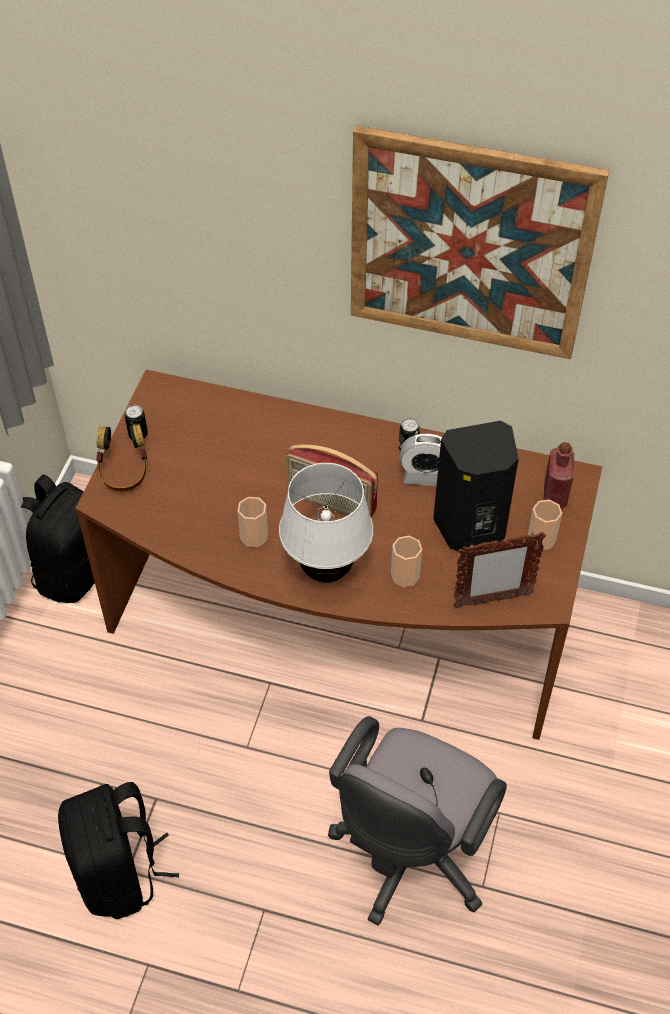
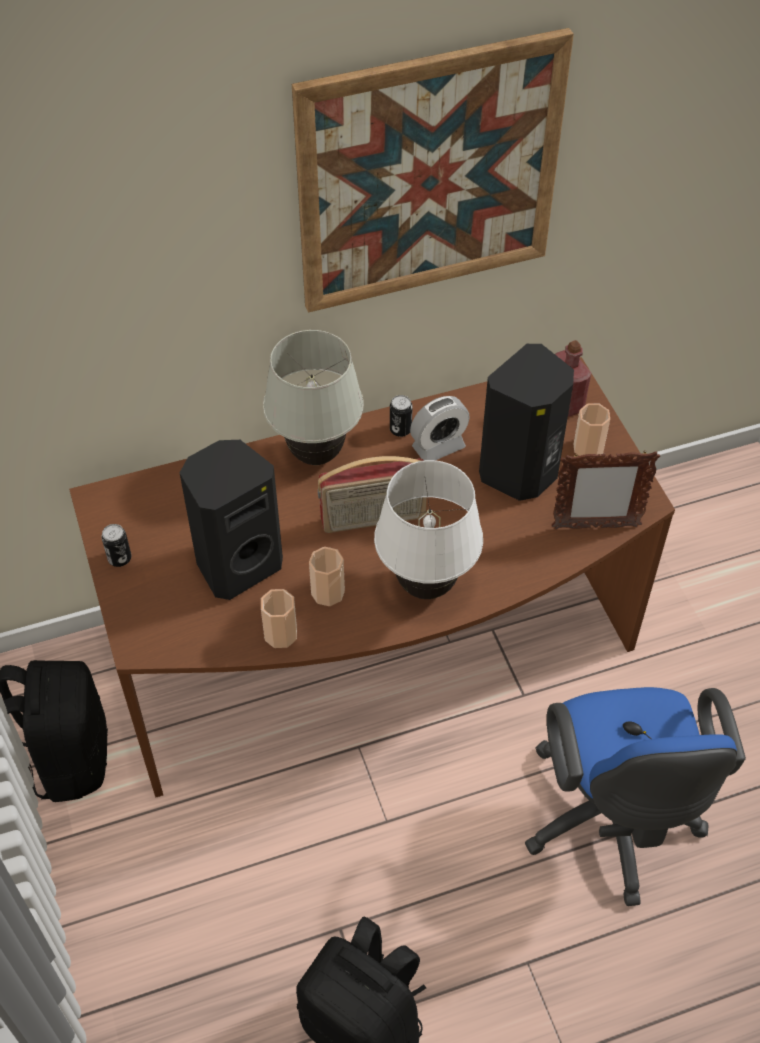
camera: 35 degrees left, 0 degrees up
headphones [96,424,147,491] -> none
grey office chair [328,716,507,926] -> blue office chair [525,687,746,906]
cup [391,536,422,587] -> cup moved to [261,589,297,648]
picture frame [454,532,546,608] -> picture frame turned 45 degrees clockwise [552,451,660,529]
none -> black speaker [180,440,283,600]
none -> white table lamp [263,330,364,465]

